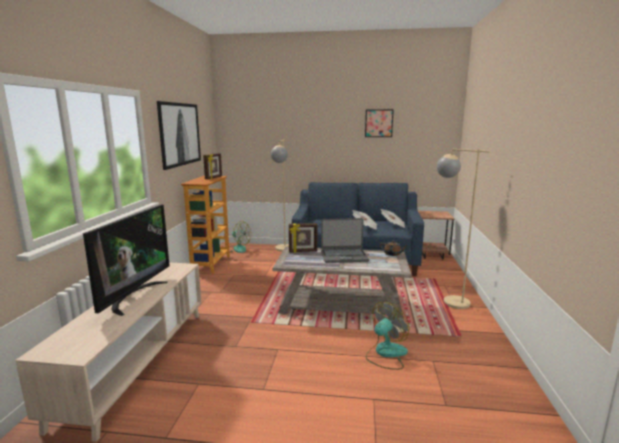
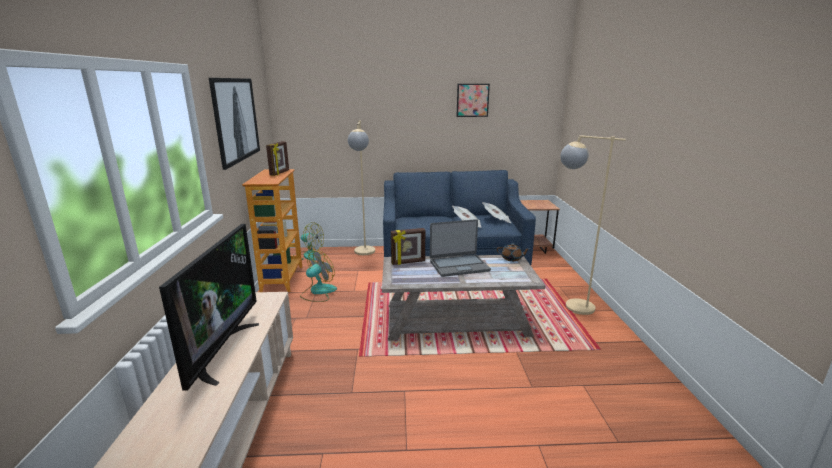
camera: 10 degrees left, 5 degrees up
fan [366,302,410,370] -> fan moved to [300,251,337,302]

